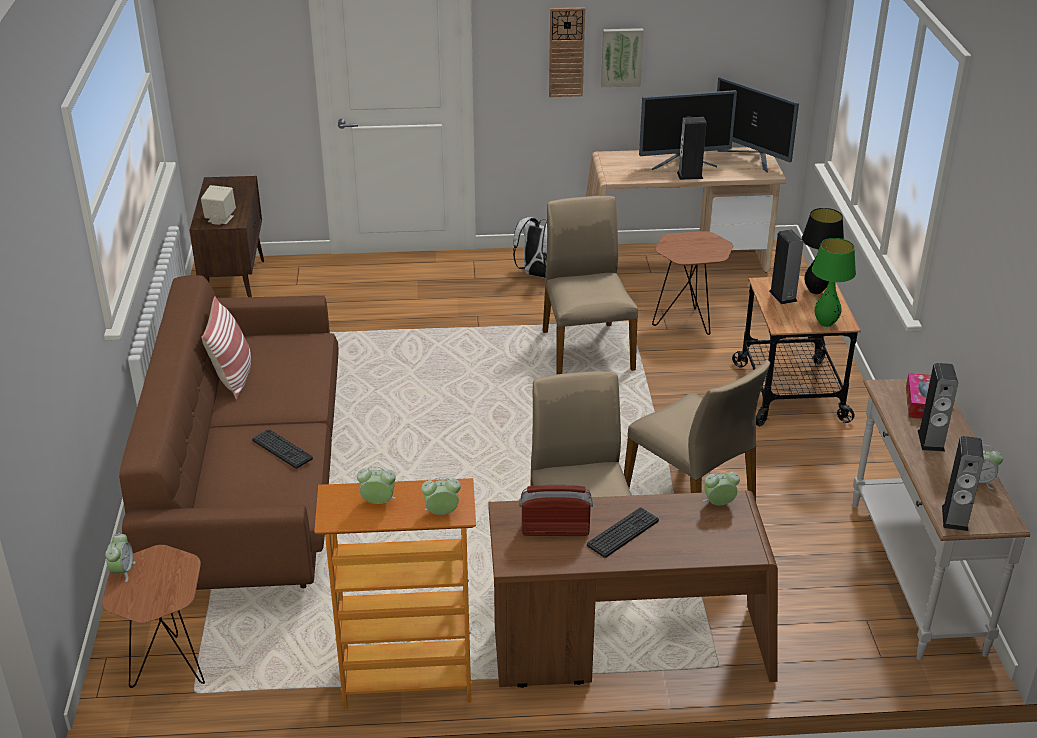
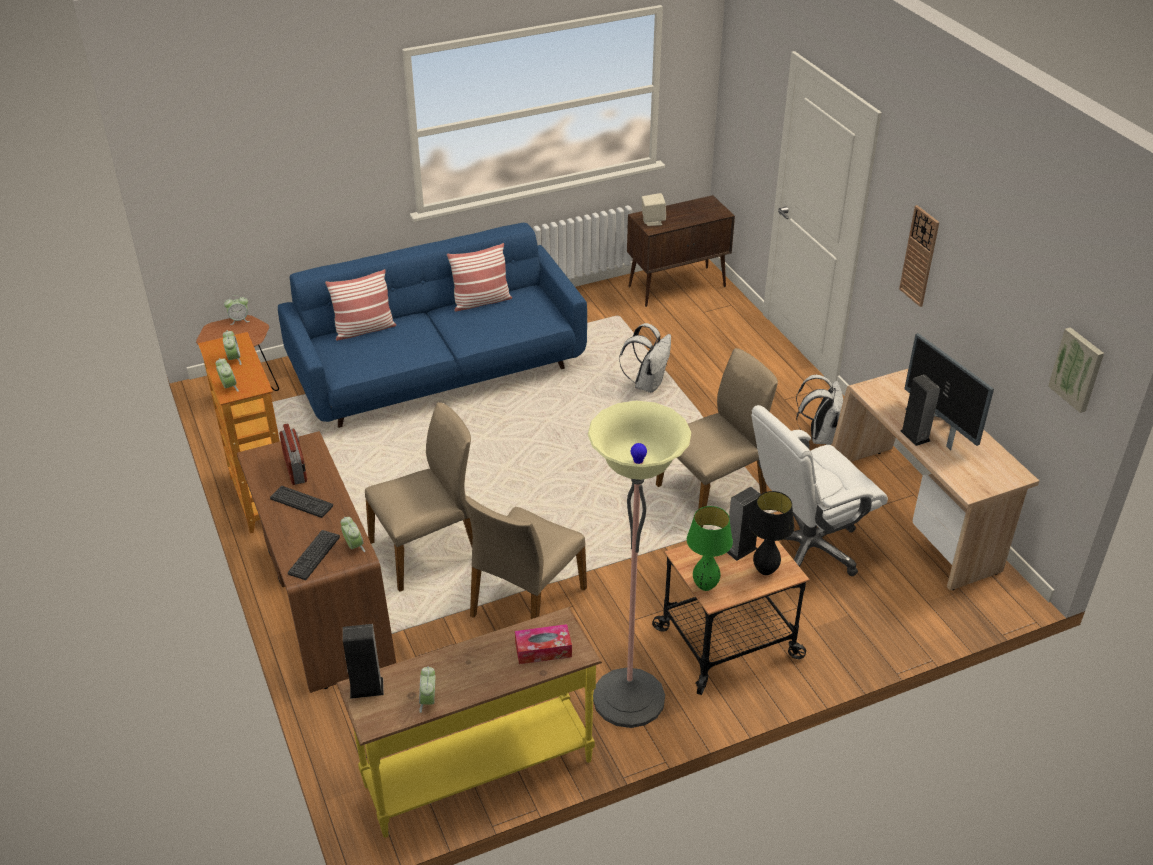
camera: 70 degrees right, 5 degrees up
brown sofa [119,275,339,590] -> blue sofa [278,223,587,428]
keyboard [252,429,313,469] -> keyboard moved to [288,530,340,580]
picture [601,28,644,87] -> picture moved to [1048,327,1104,413]
brown side table [652,231,733,335] -> white office chair [751,405,888,576]
monitor [717,77,799,173] -> none
white console table [853,379,1030,660] -> yellow console table [337,607,602,838]
speaker [918,363,958,452] -> none
none -> pillow [325,269,396,341]
none -> floor lamp [588,401,691,728]
none -> white backpack [619,323,671,393]

